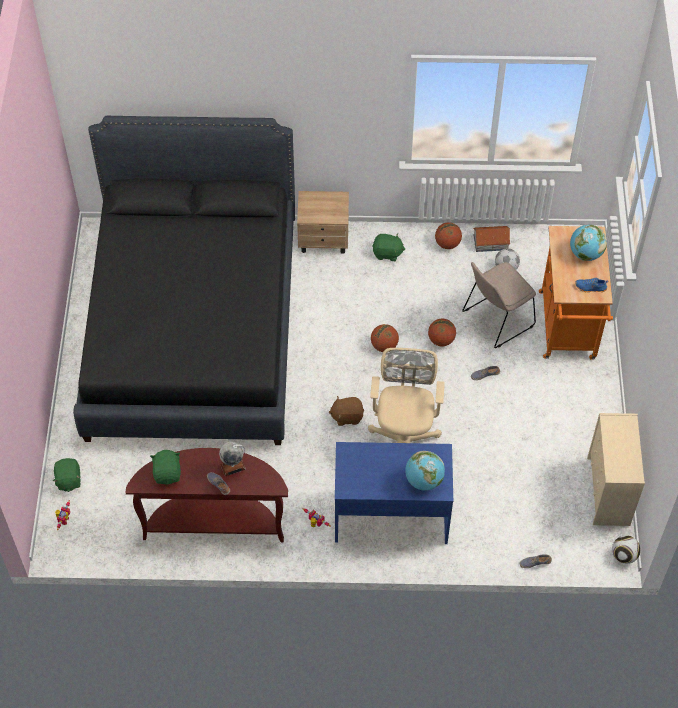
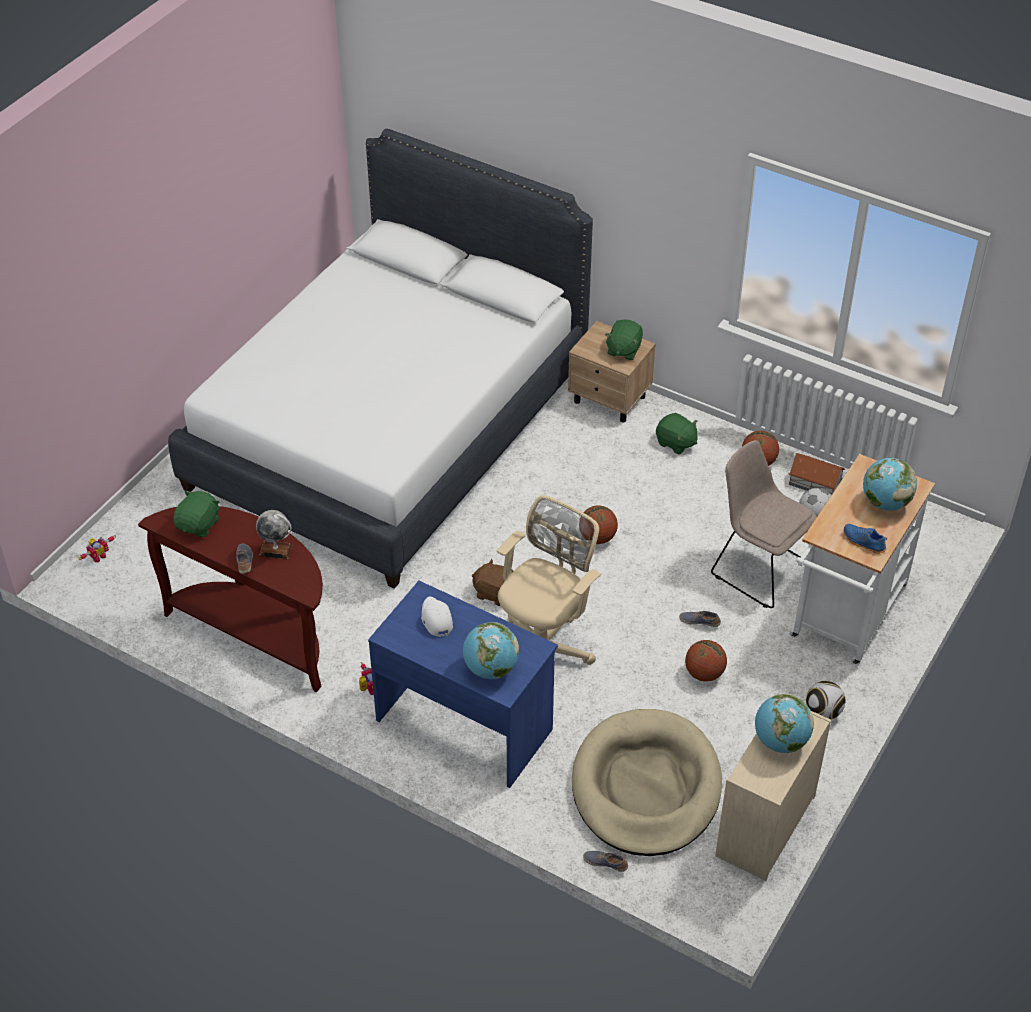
camera: 30 degrees right, 10 degrees down
green plush toy [53,458,81,492] -> green plush toy moved to [605,319,643,360]
black bed [73,116,295,445] -> white bed [168,129,593,589]
basketball [428,319,456,347] -> basketball moved to [685,640,727,682]
beige chair [462,262,536,348] -> beige chair turned 45 degrees clockwise [711,440,817,608]
orange cart [539,226,613,360] -> white cart [790,454,935,665]
football [612,535,641,564] -> football moved to [806,681,845,720]
none -> white cap [421,597,453,637]
none -> beige dog bed [572,709,722,856]
none -> globe [755,694,814,753]

